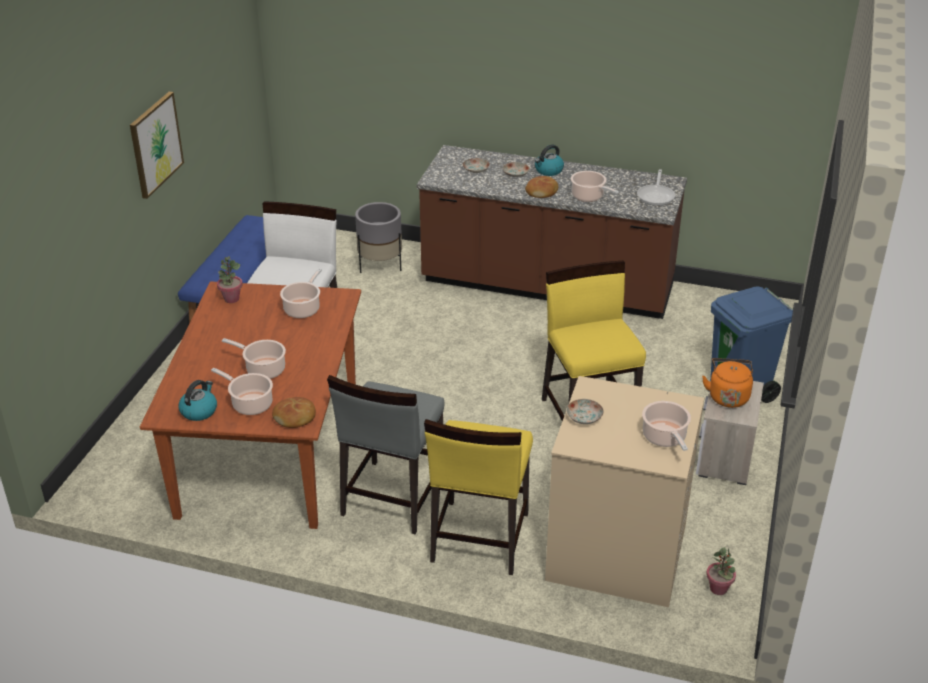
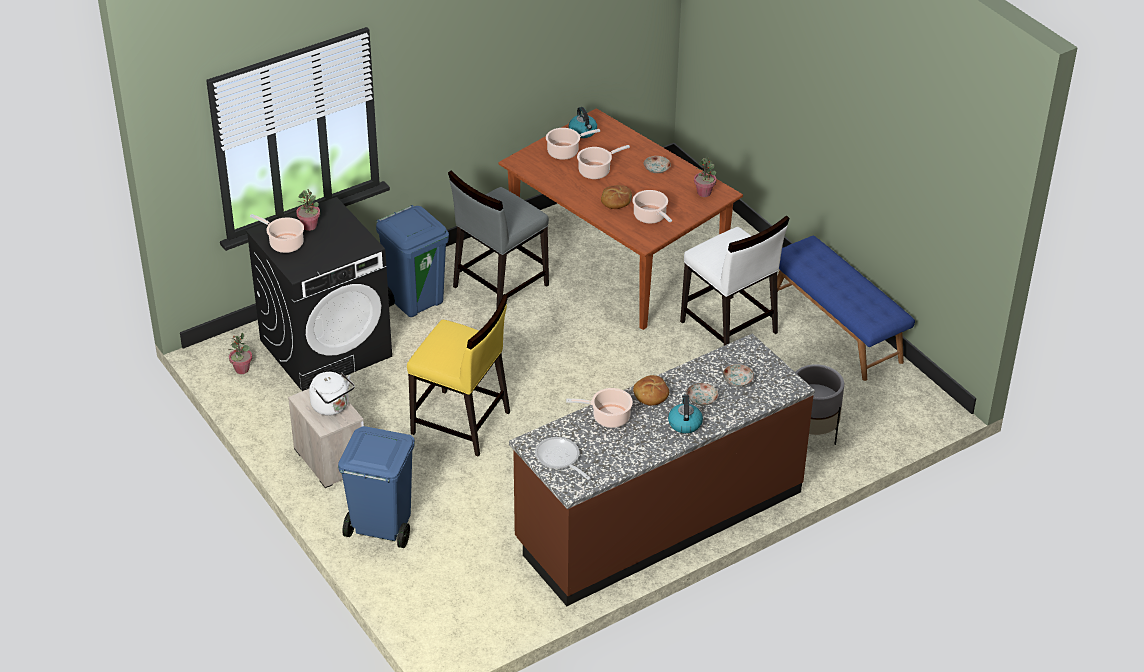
camera: 130 degrees right, 5 degrees up
picture [130,92,184,199] -> none
bread [272,397,316,428] -> bread moved to [601,185,632,209]
grey chair [327,375,444,534] -> grey chair turned 105 degrees counterclockwise [448,170,549,310]
yellow chair [424,419,533,575] -> blue trash can [376,205,449,317]
beige washing machine [545,376,704,607] -> black washing machine [246,197,392,391]
plate [566,399,603,424] -> plate moved to [644,156,671,173]
orange kettle [702,358,753,408] -> white kettle [309,372,355,416]
none -> potted plant [296,189,320,231]

